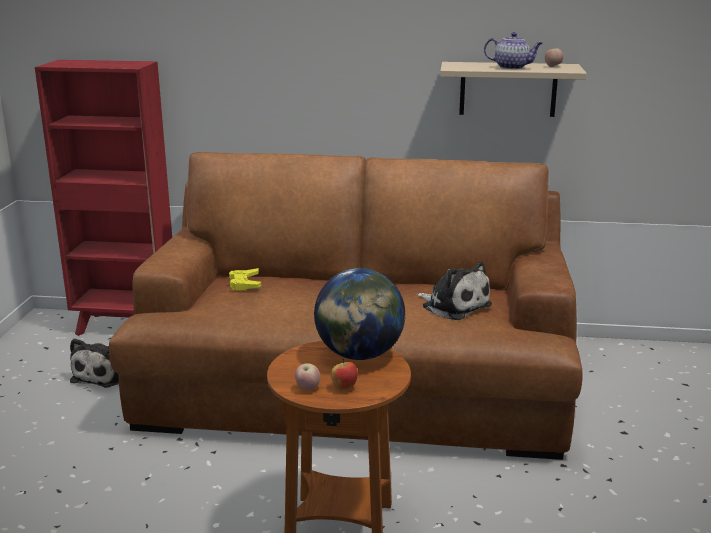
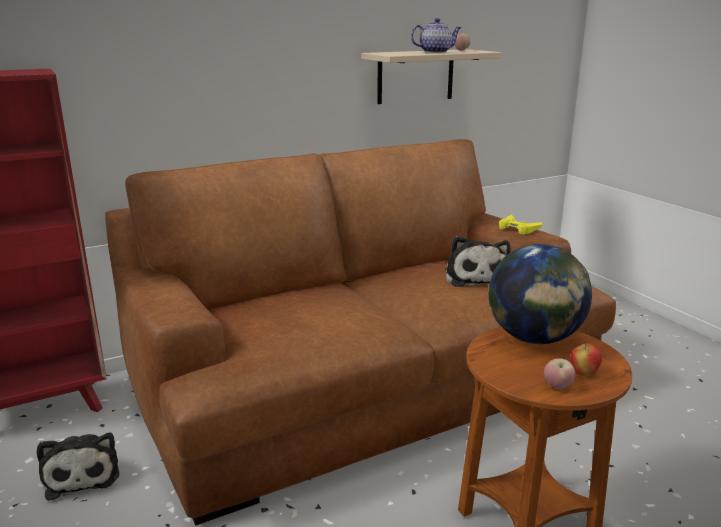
camera: 35 degrees left, 0 degrees up
yellow game controller [229,268,261,290] -> yellow game controller moved to [499,215,542,235]
plush toy [416,261,492,320] -> plush toy turned 75 degrees clockwise [445,236,510,287]

